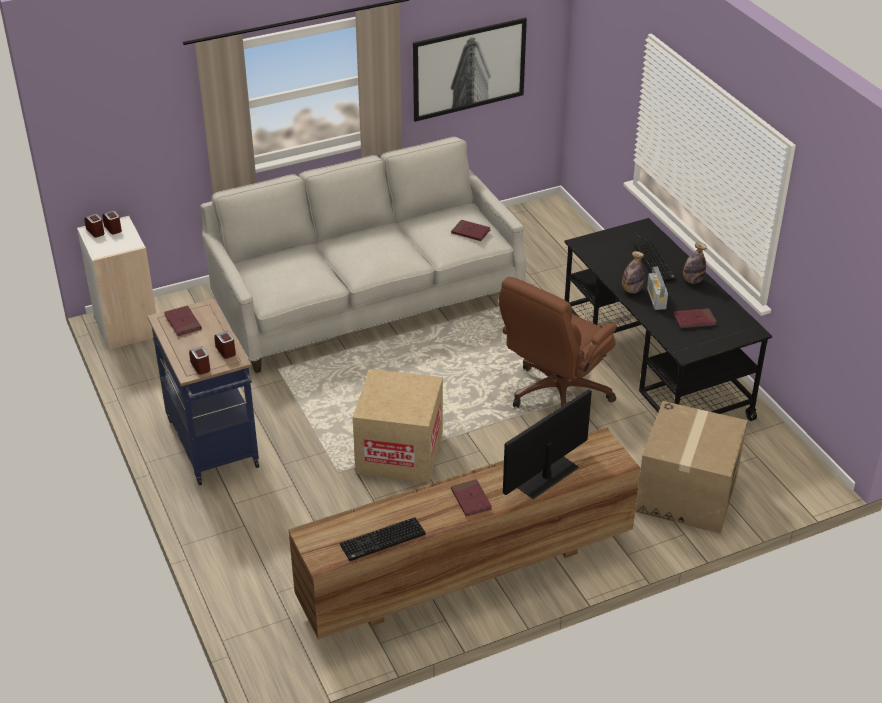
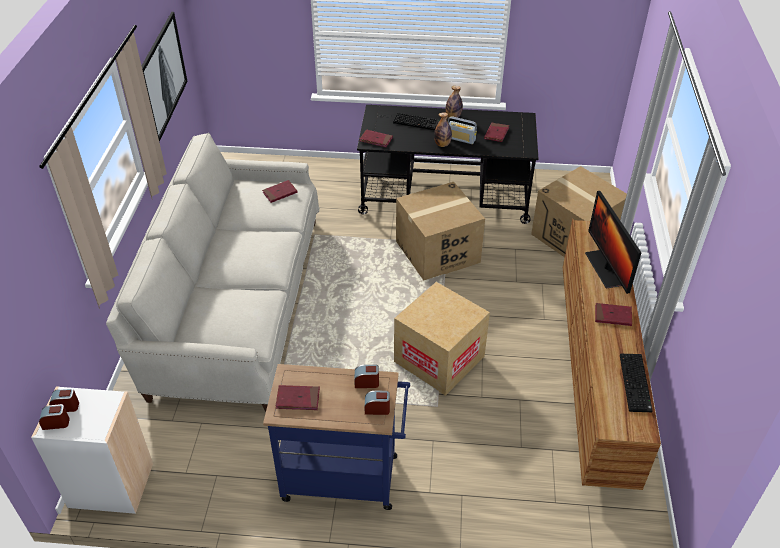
camera: 60 degrees left, 5 degrees up
brown office chair [499,277,617,408] -> cardboard box [396,182,485,280]
none -> red book [360,130,393,147]

